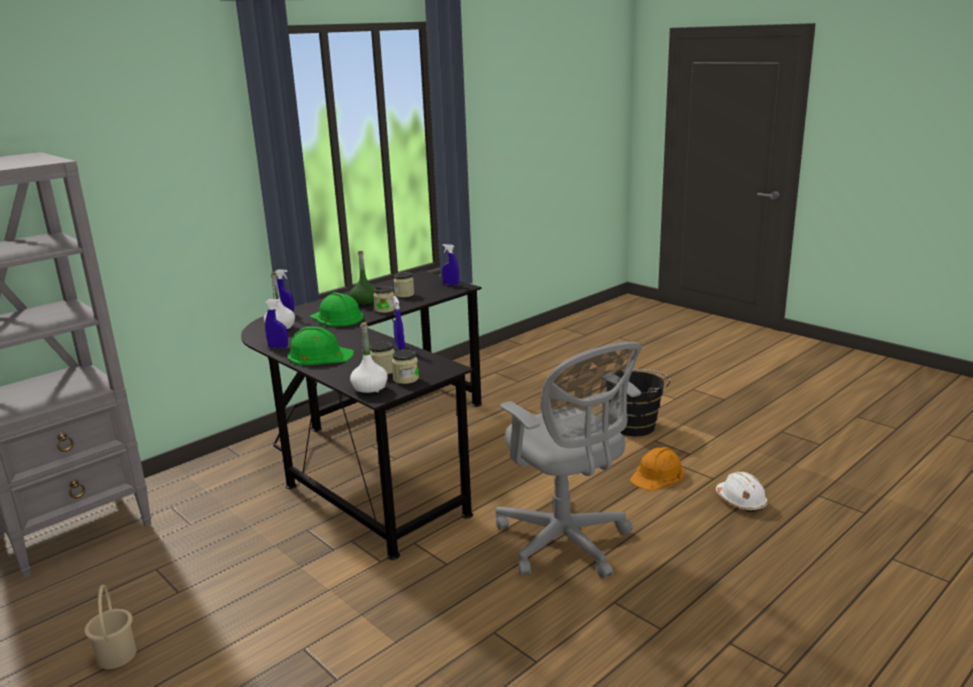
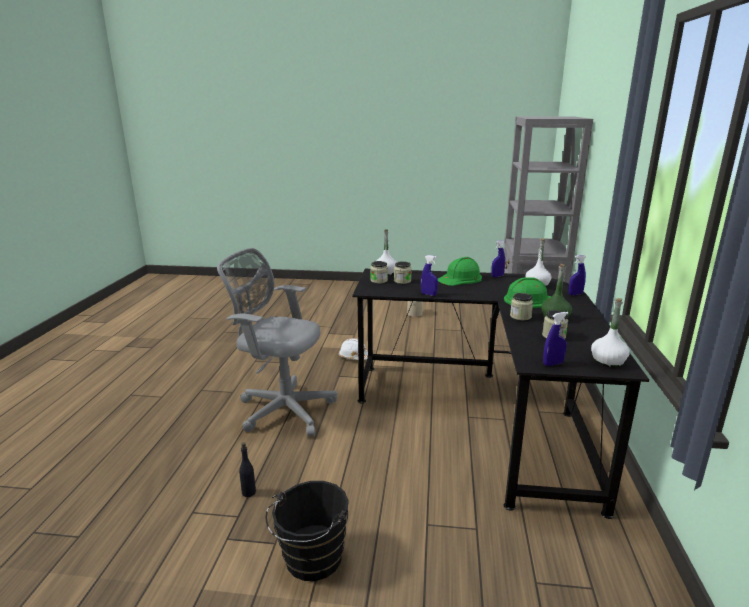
camera: 140 degrees right, 0 degrees up
orange hard hat [630,447,684,491] -> black bottle [239,443,256,497]
white hard hat [716,472,768,512] -> white hard hat moved to [339,338,368,360]
none -> white bottle [591,298,630,367]

